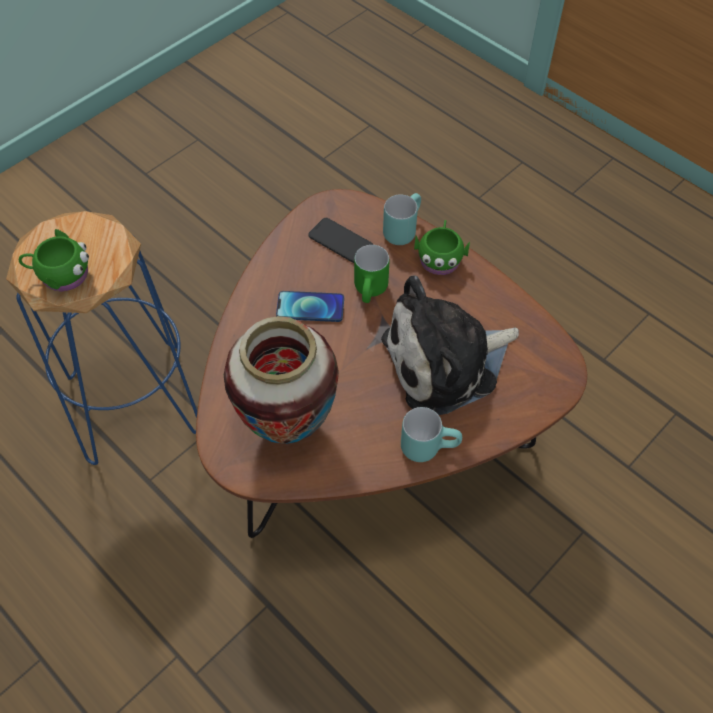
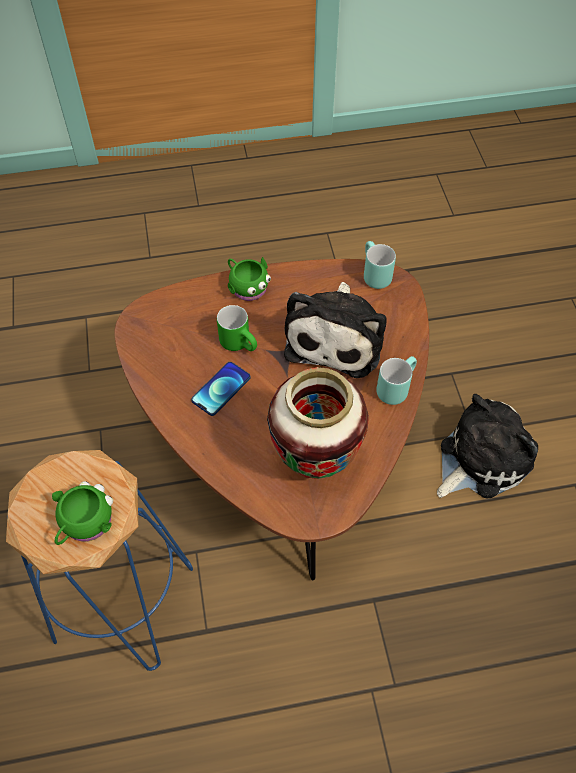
camera: 55 degrees left, 0 degrees up
phone [308,218,373,263] -> none
turquoise mug [383,193,421,245] -> turquoise mug moved to [364,241,396,289]
none -> plush toy [437,394,538,498]

